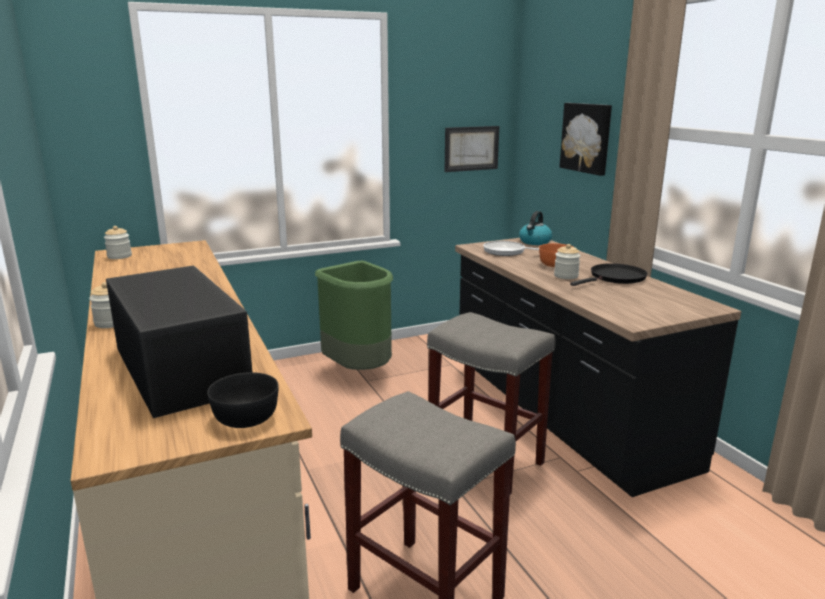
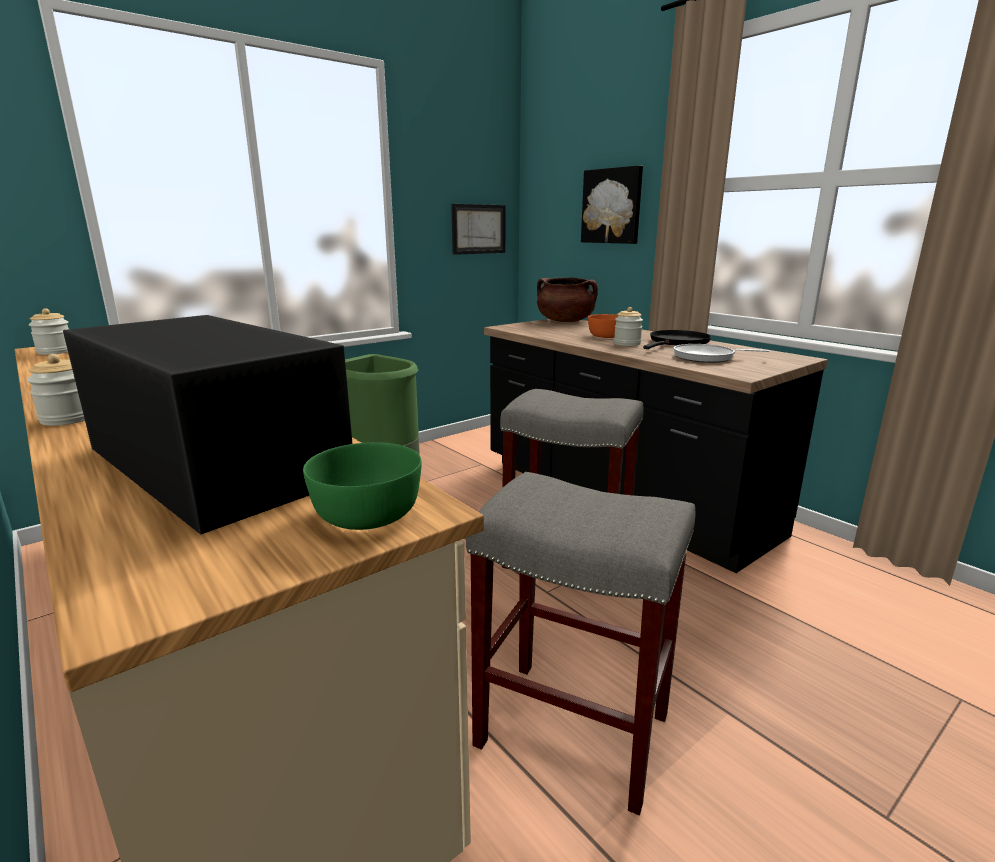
camera: 15 degrees left, 0 degrees up
black bowl [207,372,278,428] -> green bowl [303,442,422,530]
frying pan [483,241,539,256] -> frying pan moved to [673,344,769,363]
kettle [519,211,552,245] -> brown cooking pot [537,277,598,322]

